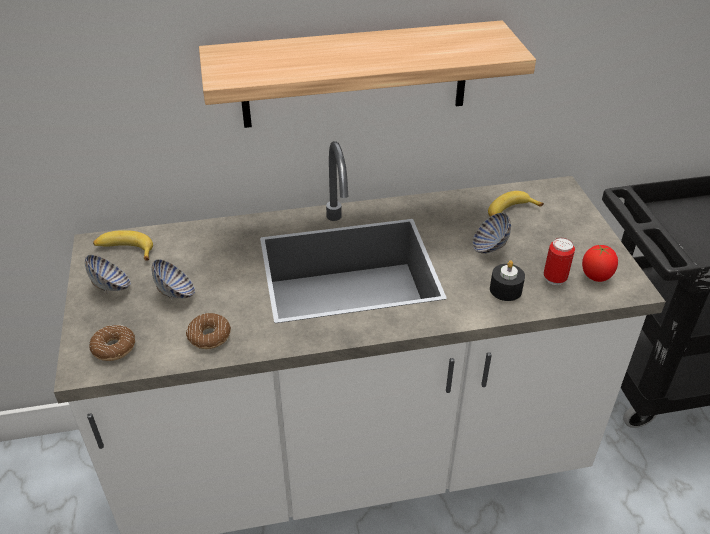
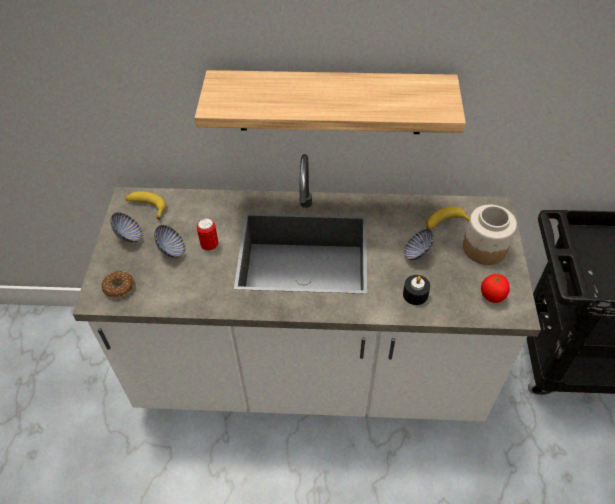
camera: 15 degrees right, 10 degrees up
donut [186,313,231,349] -> none
can [544,238,575,285] -> can moved to [196,218,219,251]
none -> jar [463,205,517,265]

